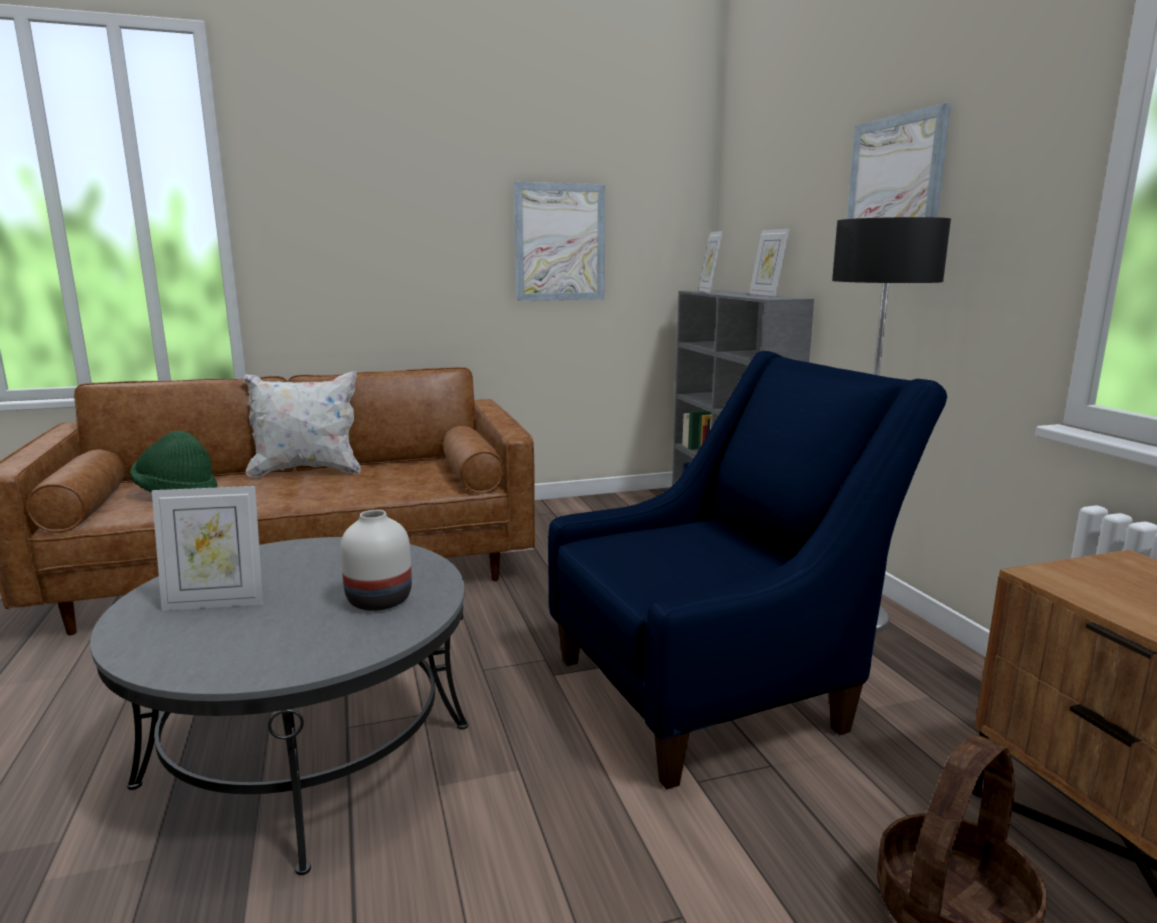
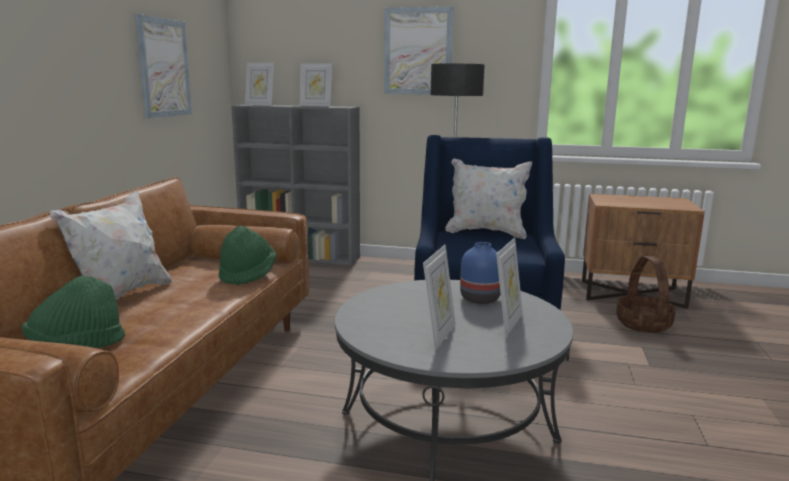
camera: 60 degrees left, 0 degrees up
white vase [340,510,412,611] -> blue vase [460,242,501,304]
none -> green hat [219,226,276,285]
none -> white pillow [445,159,532,239]
none -> picture frame [496,238,523,337]

